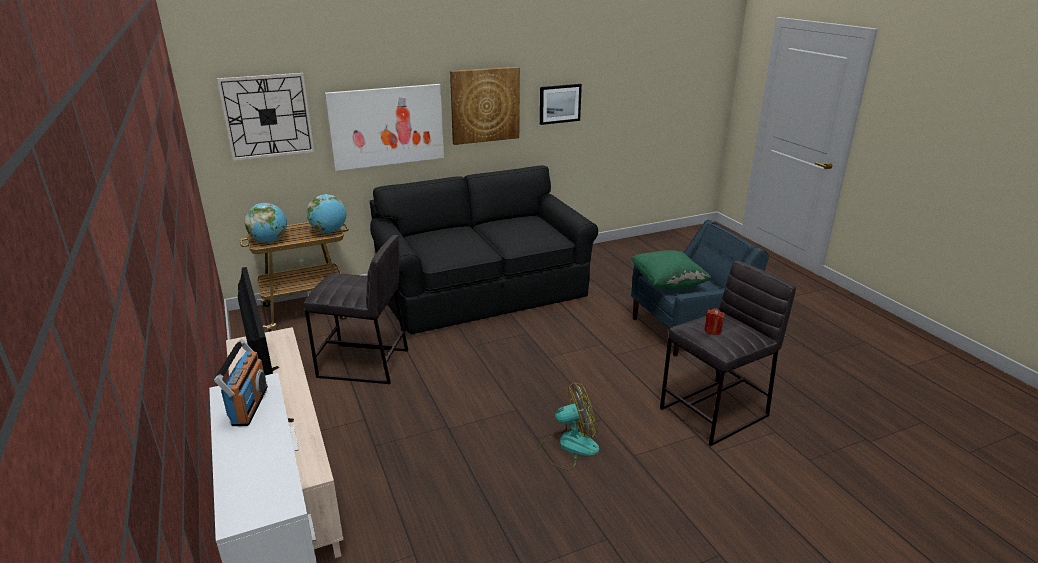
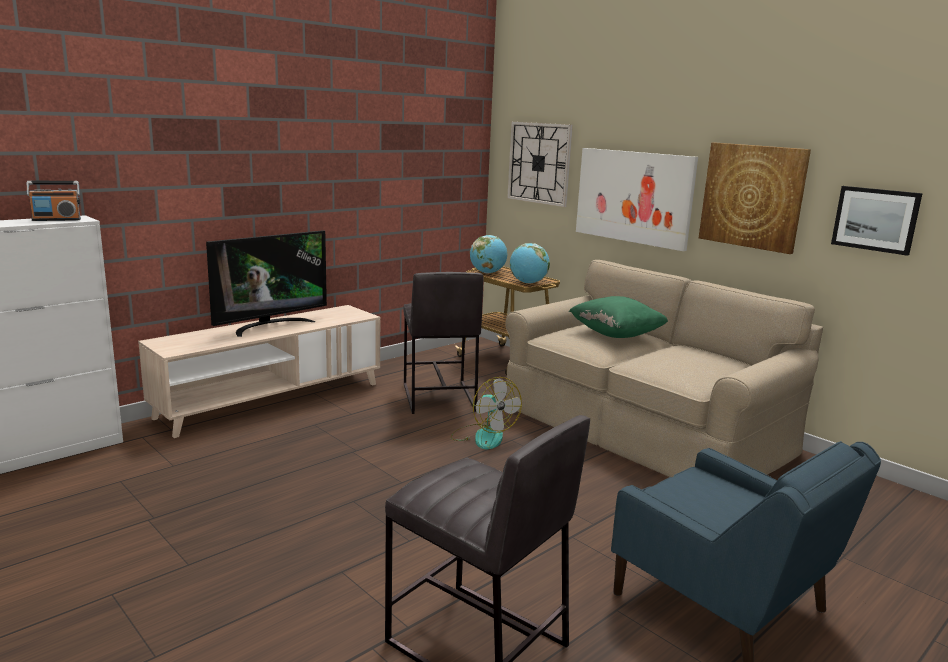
camera: 70 degrees right, 10 degrees down
black sofa [370,166,598,334] -> beige sofa [505,260,823,477]
fan [540,382,599,470] -> fan moved to [451,377,522,449]
green pillow [631,250,711,290] -> green pillow moved to [569,296,668,338]
red candle [704,308,725,335] -> none

